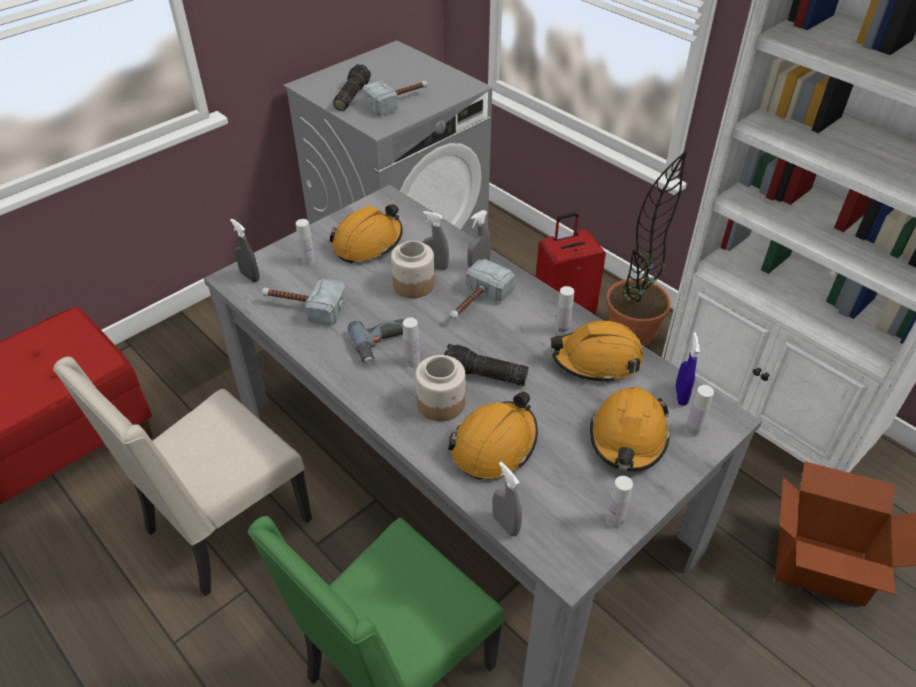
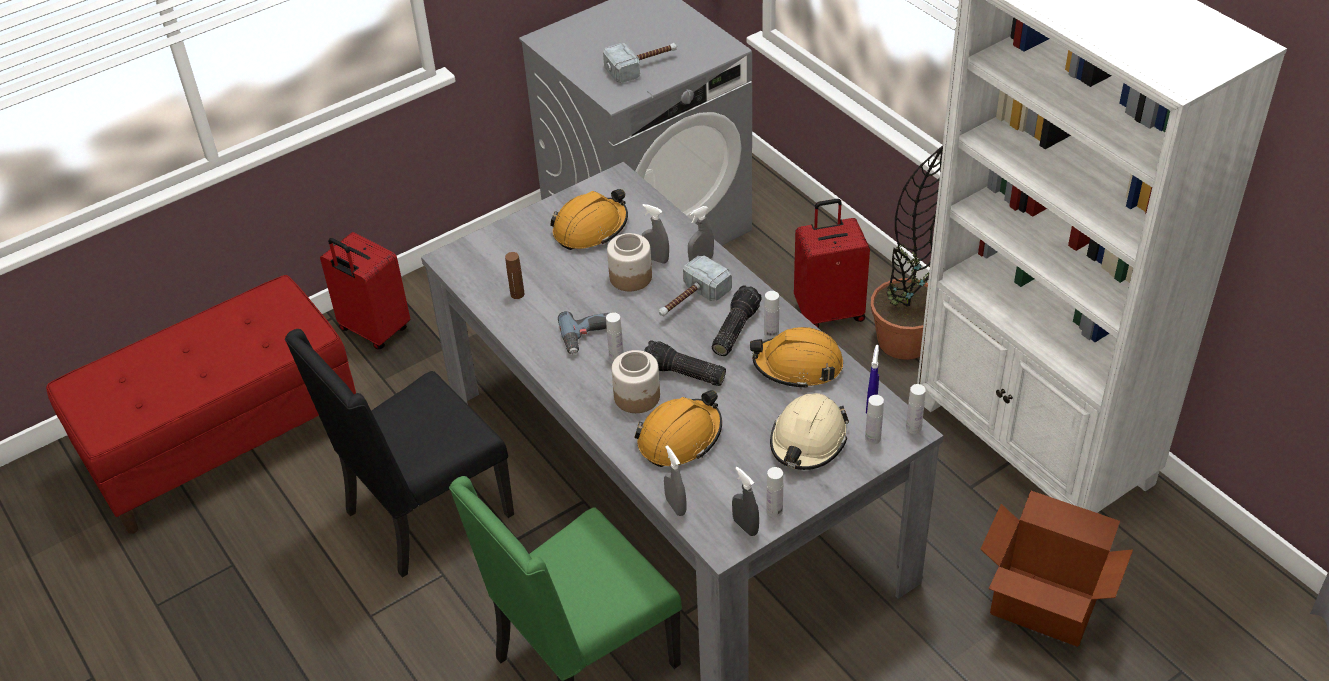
camera: 10 degrees right, 0 degrees up
beige chair [53,357,312,596] -> black chair [285,329,514,578]
grey spray bottle [230,218,259,282] -> grey spray bottle moved to [732,467,759,536]
hammer [261,279,347,326] -> brown bottle [505,252,525,299]
white bottle [296,219,315,265] -> white bottle moved to [906,384,926,434]
flashlight [333,64,371,111] -> flashlight moved to [712,285,762,356]
orange hard hat [590,387,670,471] -> beige hard hat [770,393,849,470]
none -> red suitcase [320,232,410,349]

